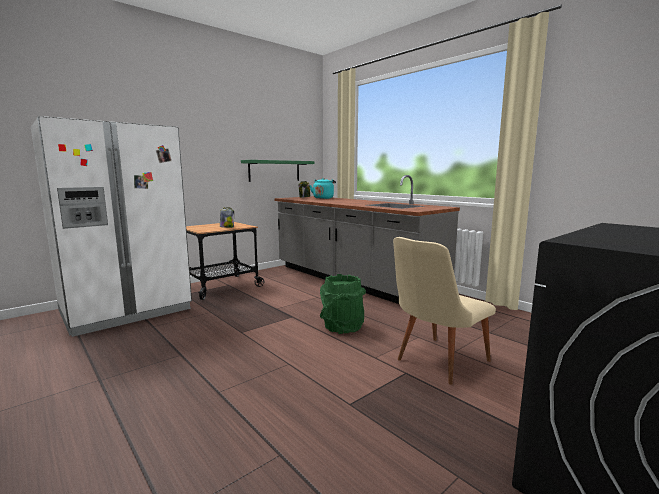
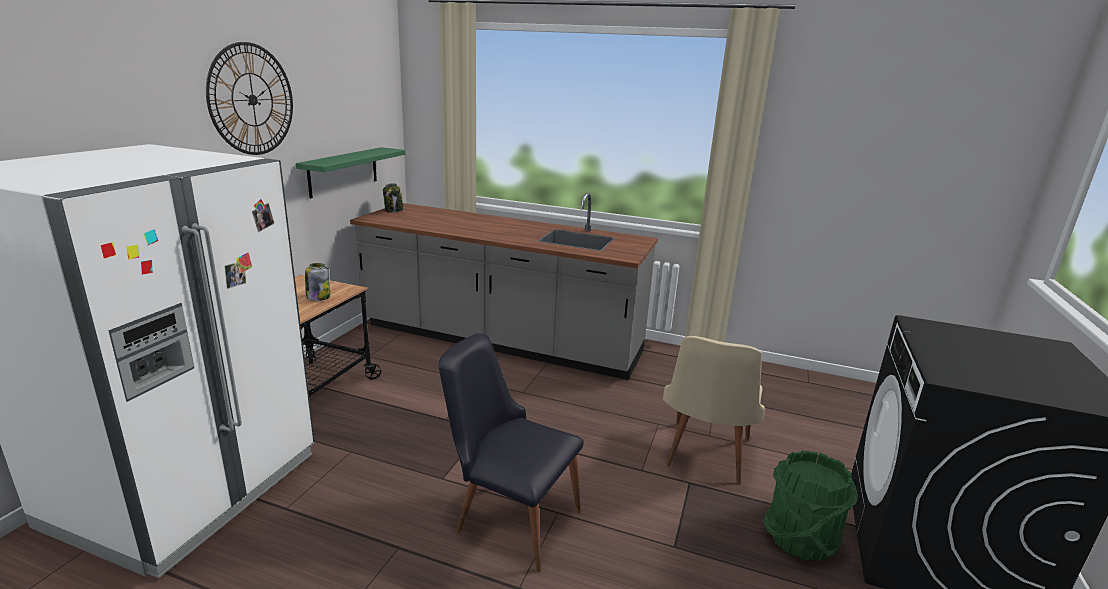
camera: 30 degrees left, 10 degrees up
turquoise kettle [310,178,336,199] -> none
green bucket [320,274,366,334] -> green bucket moved to [763,451,858,561]
none -> wall clock [206,42,293,155]
none -> black chair [439,333,584,572]

